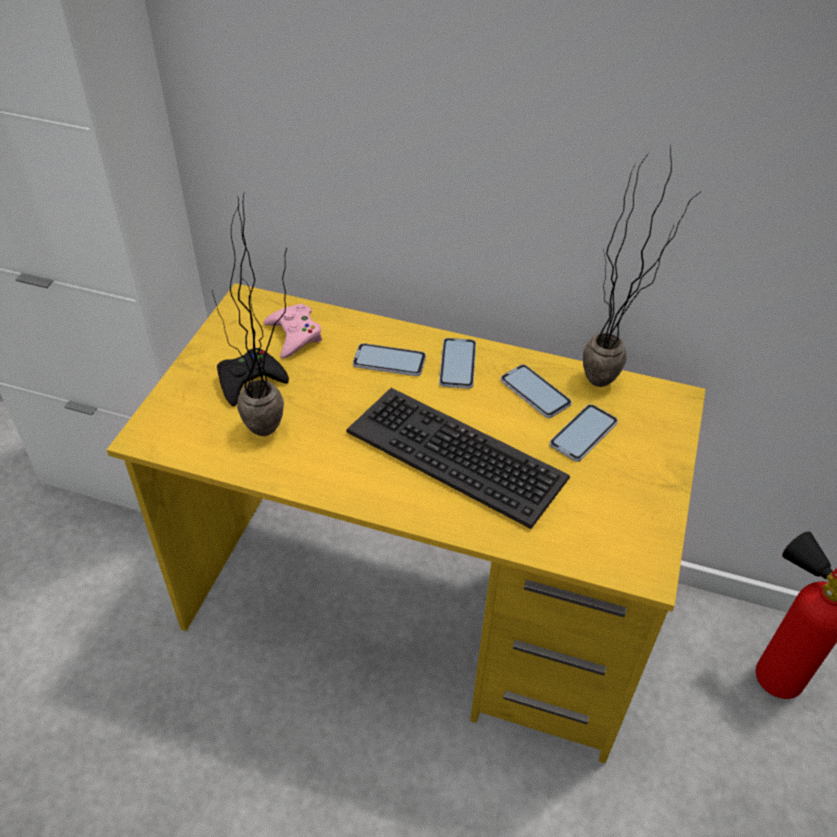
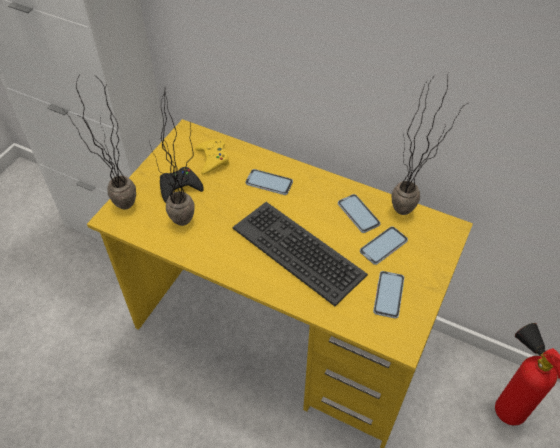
camera: 10 degrees right, 5 degrees up
pink game controller [264,304,322,359] -> yellow game controller [195,139,229,174]
phone [439,338,476,389] -> phone moved to [373,271,404,319]
none -> potted plant [64,73,136,209]

